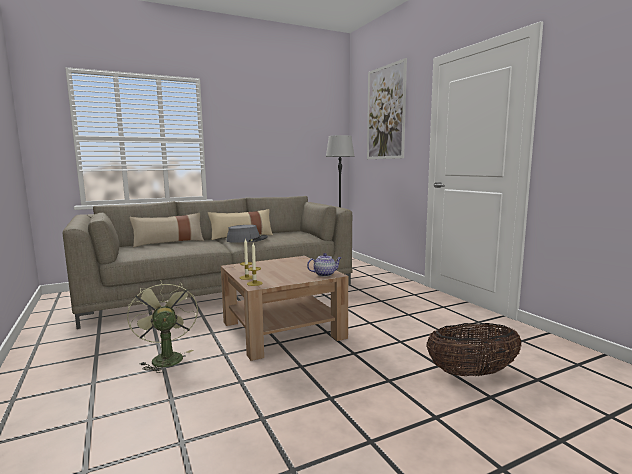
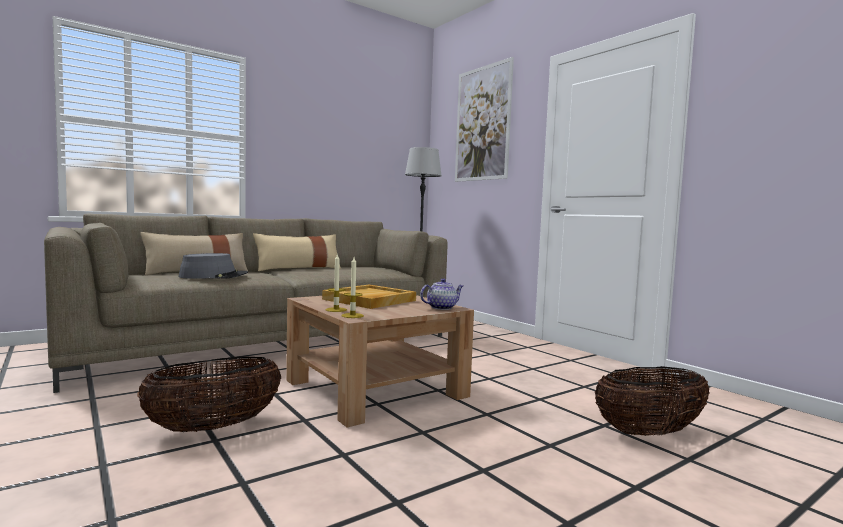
camera: 10 degrees left, 5 degrees down
green fan [127,280,198,373] -> basket [137,356,282,432]
grey hat [227,225,268,243] -> grey hat moved to [179,253,248,279]
none -> beige tray [322,285,416,309]

